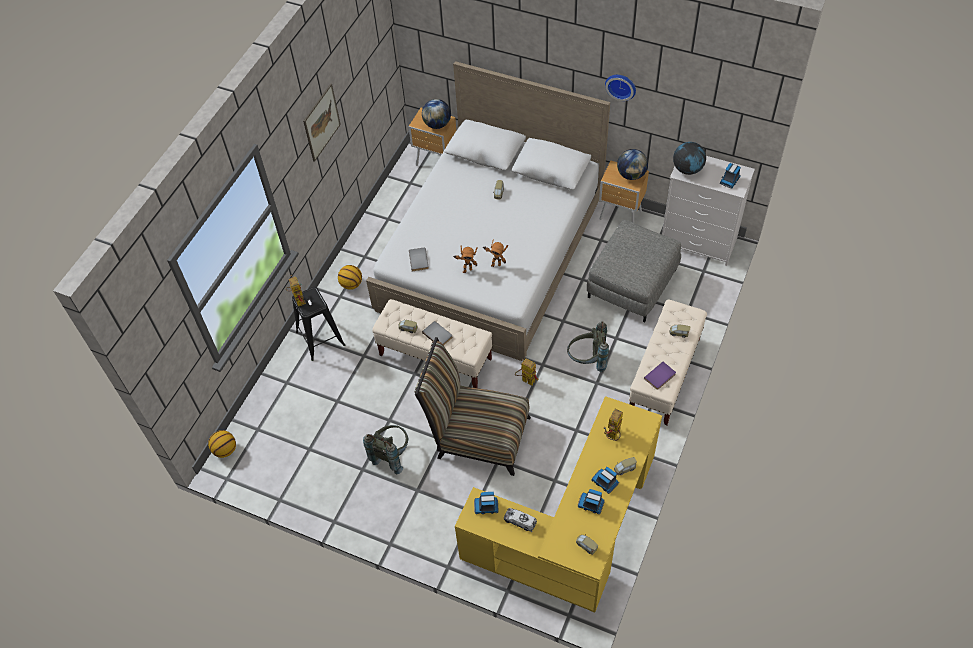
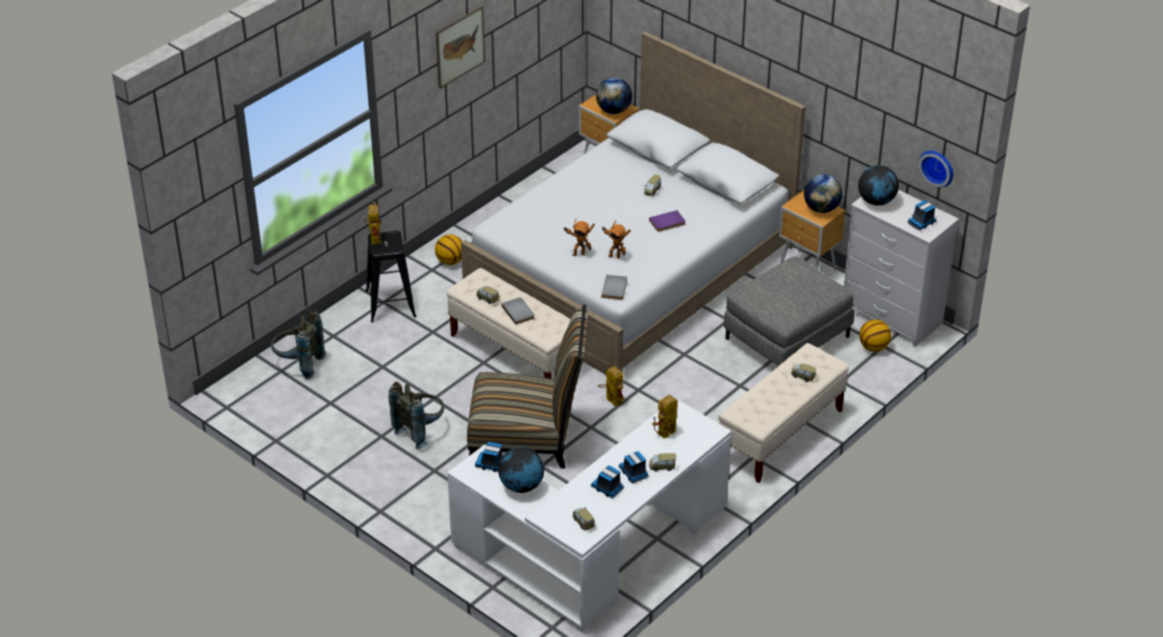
camera: 15 degrees right, 15 degrees down
basketball [208,430,236,458] -> basketball moved to [859,320,891,352]
grey book [409,247,429,271] -> grey book moved to [601,275,627,300]
chair [415,337,531,476] -> chair turned 150 degrees clockwise [467,305,588,469]
yellow desk [455,396,662,612] -> white desk [447,398,732,632]
toy truck [504,508,537,532] -> globe [498,447,544,493]
grey backpack [567,321,609,372] -> grey backpack moved to [271,310,326,379]
wall clock [605,75,636,101] -> wall clock moved to [919,151,953,187]
purple book [644,362,676,390] -> purple book moved to [649,210,685,232]

